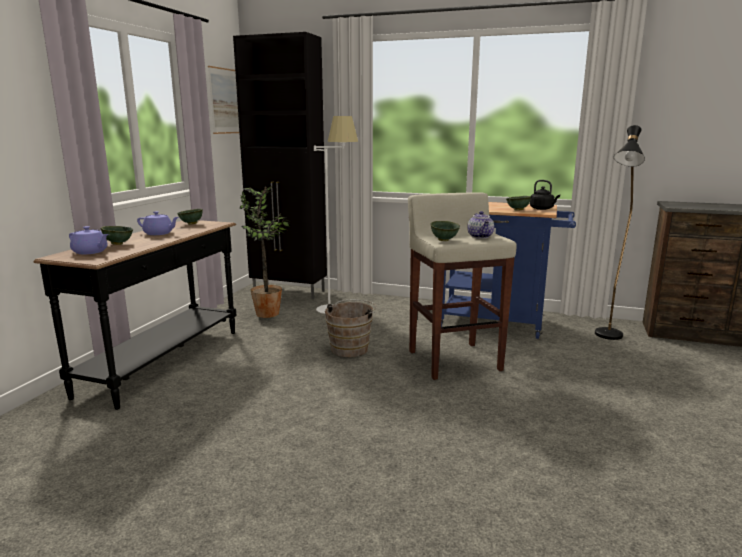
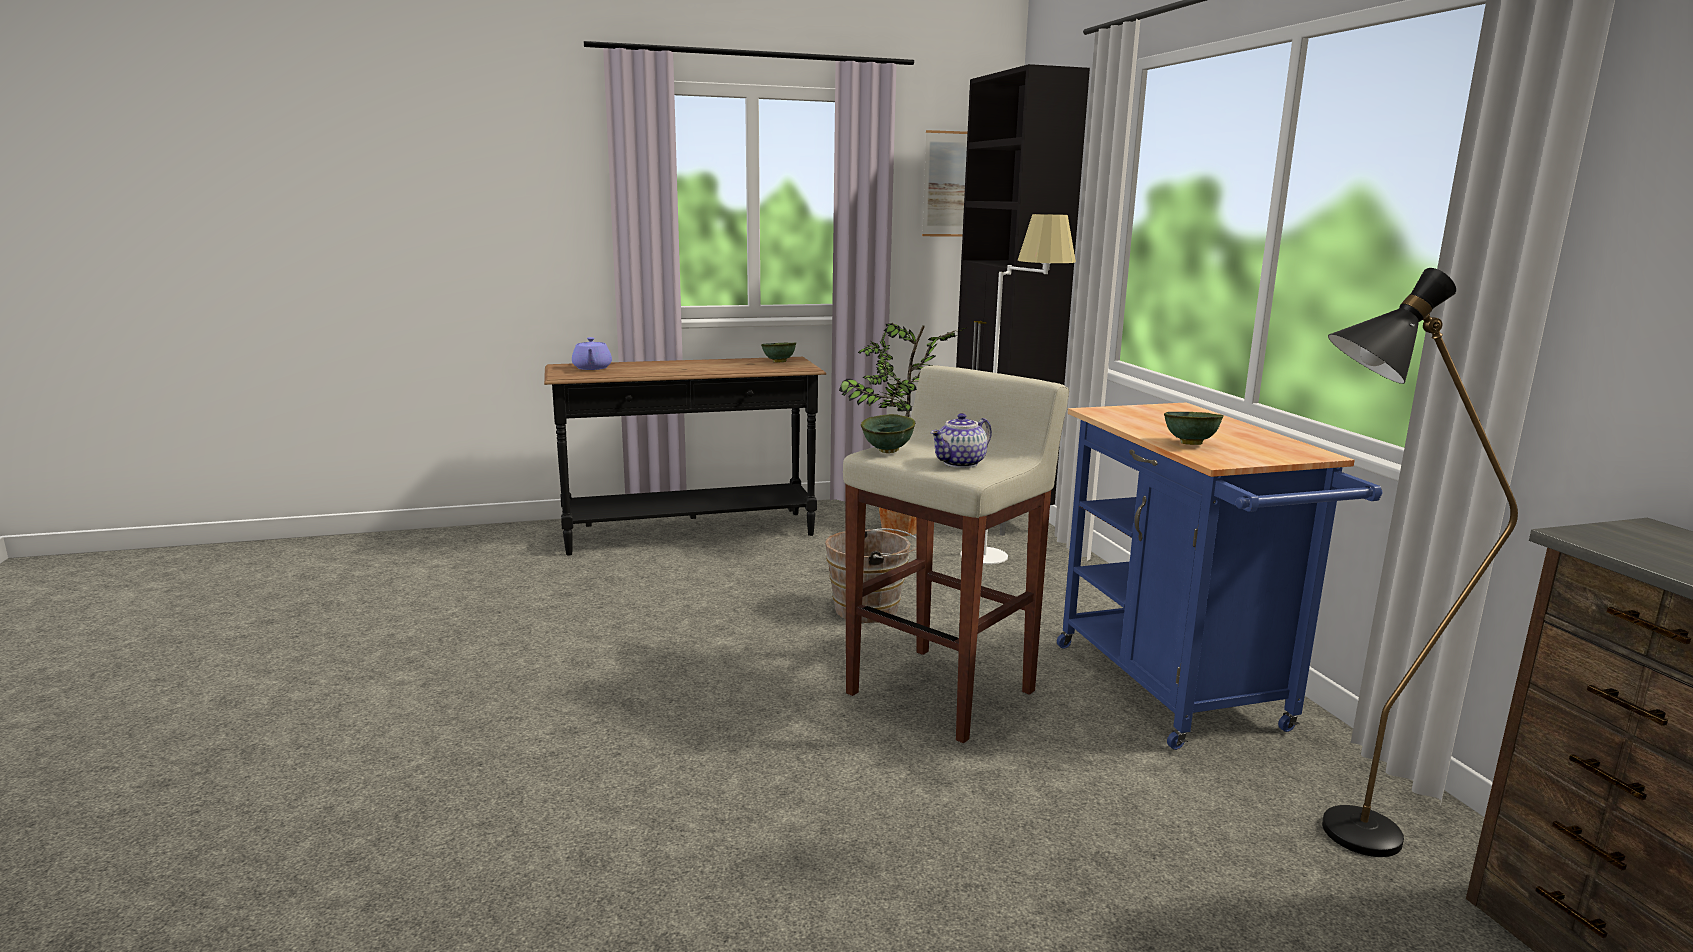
camera: 55 degrees right, 0 degrees up
green bowl [100,226,133,245] -> none
purple teapot [137,211,179,235] -> none
black kettle [530,180,560,210] -> none

